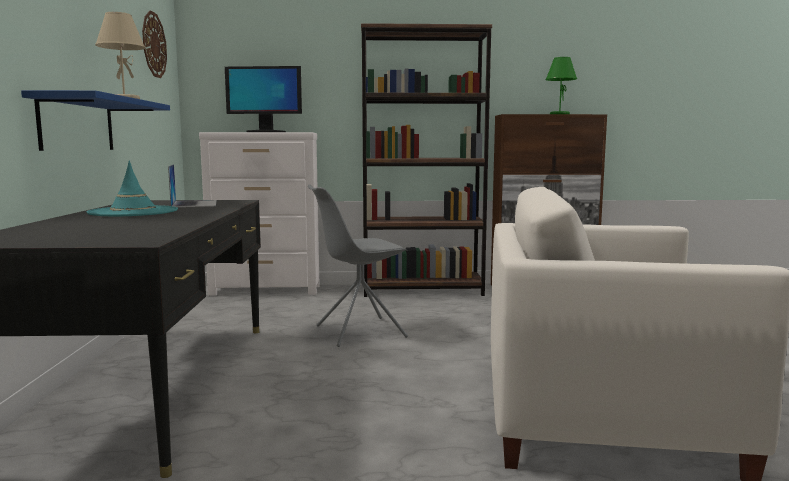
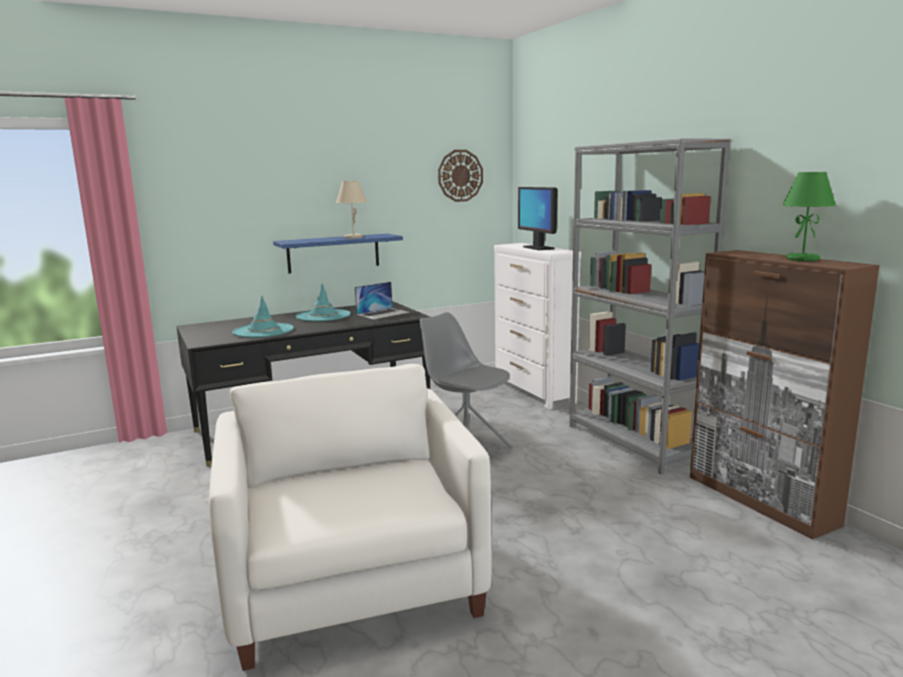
camera: 65 degrees right, 5 degrees up
brown bookcase [361,23,492,297] -> grey bookcase [569,139,731,474]
none -> turquoise hat [232,296,294,338]

